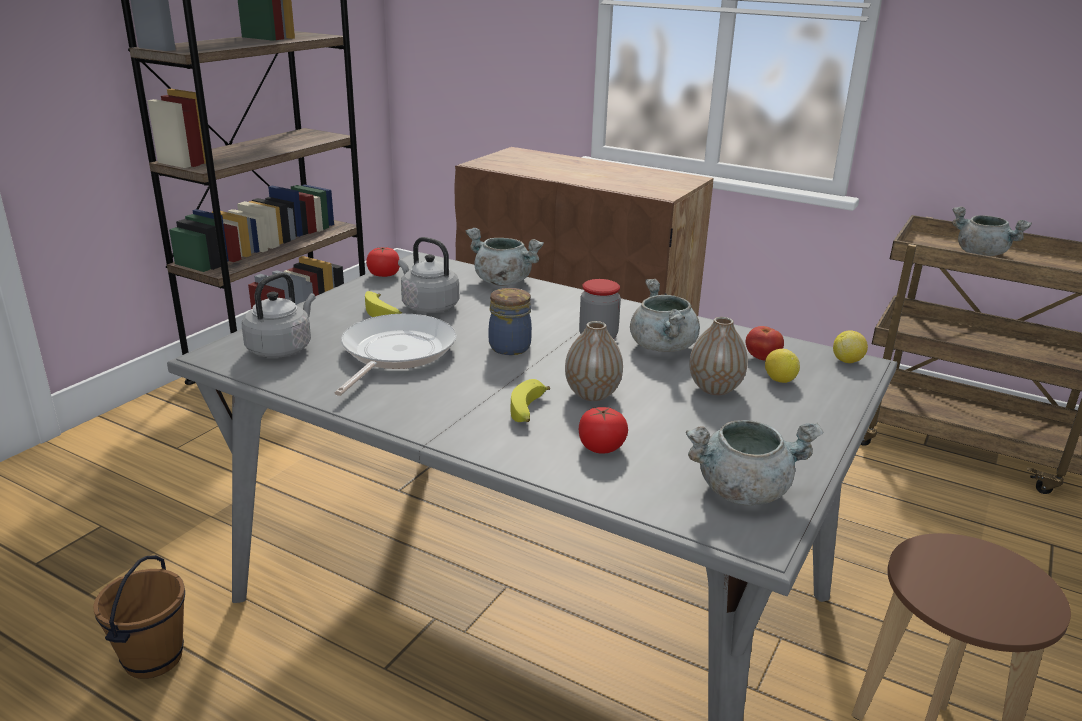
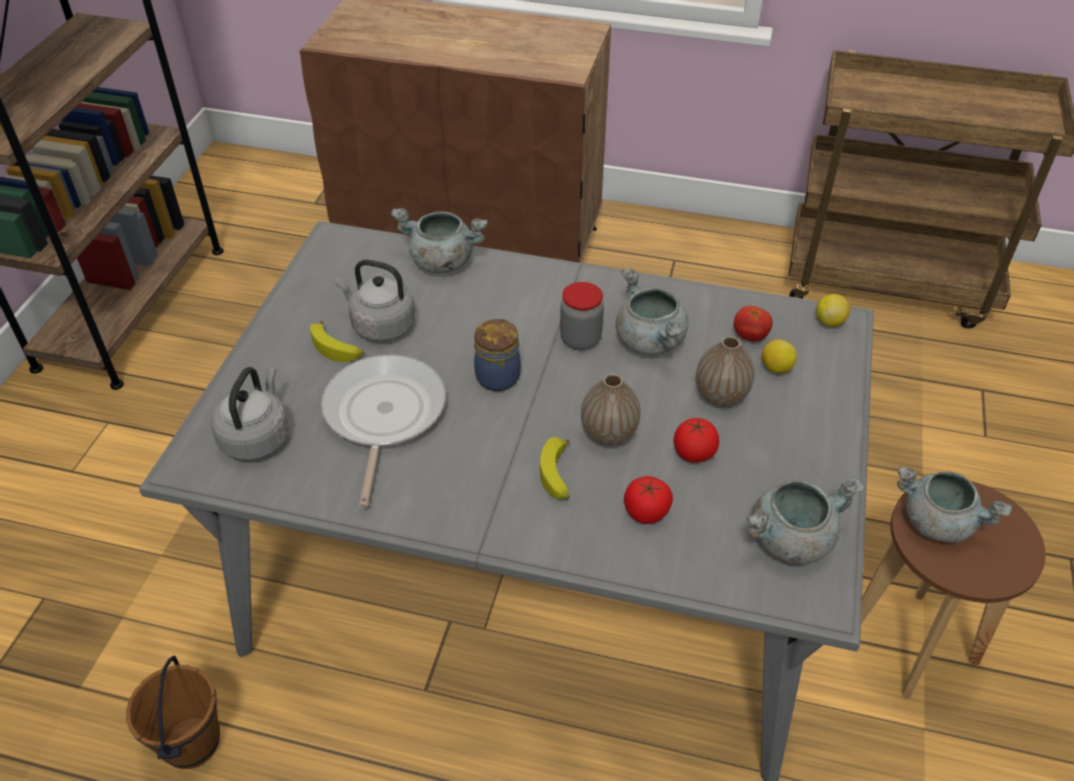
camera: 15 degrees left, 20 degrees up
tomato [366,247,400,277] -> tomato moved to [674,417,719,462]
grey cooking pot [952,207,1032,256] -> grey cooking pot moved to [897,466,1012,543]

